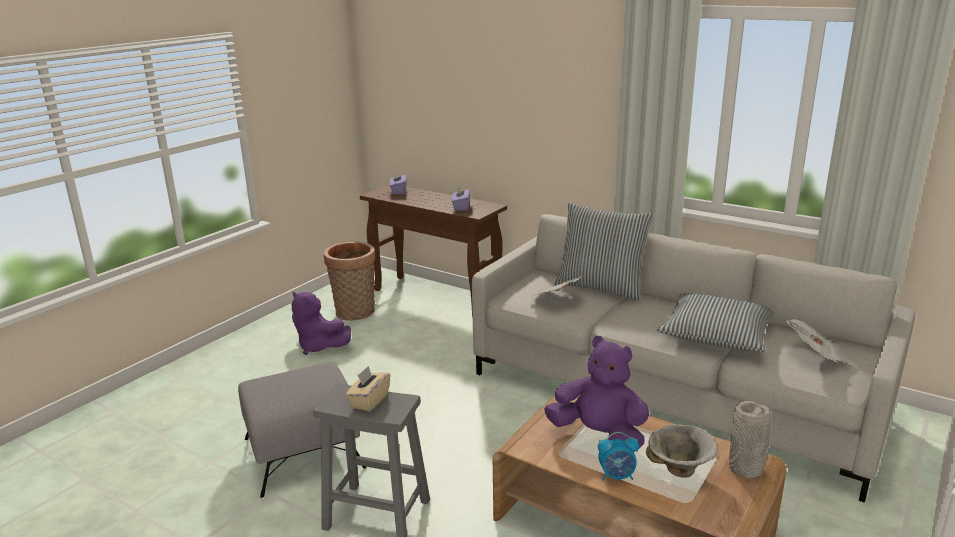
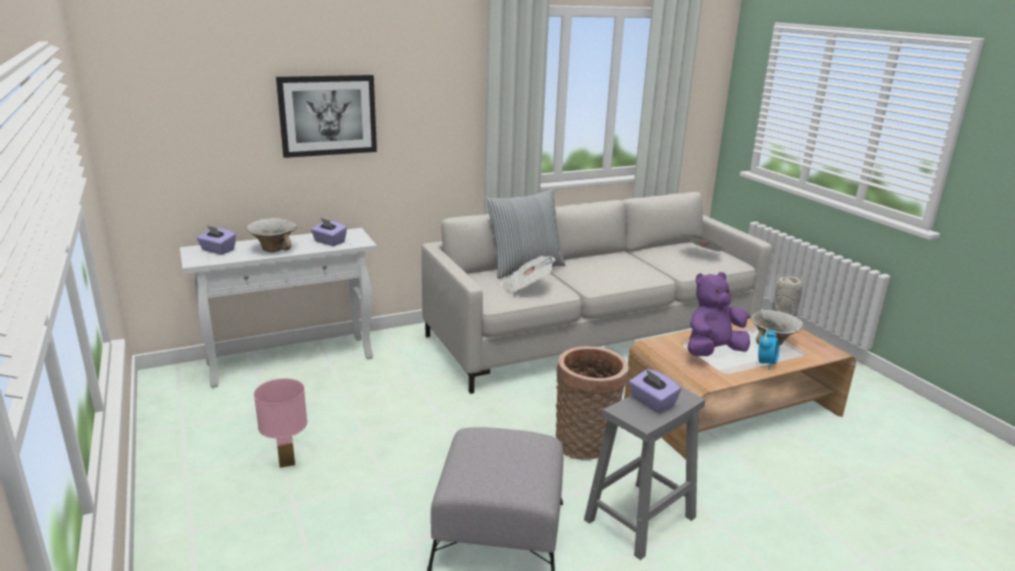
camera: 60 degrees left, 0 degrees up
purple plush toy [292,292,351,355] -> pink table lamp [254,378,307,468]
basket [324,241,375,321] -> basket moved to [556,346,628,460]
beige tissue box [346,366,390,412] -> purple tissue box [629,369,681,413]
brown console table [360,184,507,317] -> white console table [180,228,377,388]
pillow [657,293,773,352] -> none
none -> bowl [246,218,297,252]
none -> picture [276,75,377,158]

